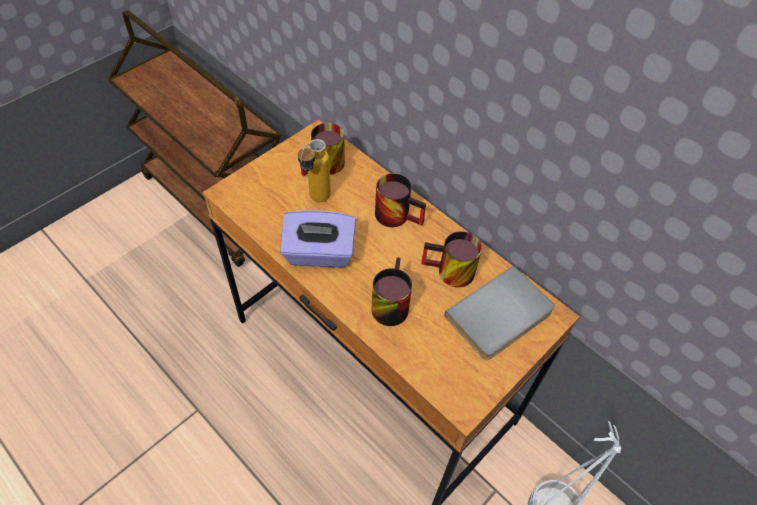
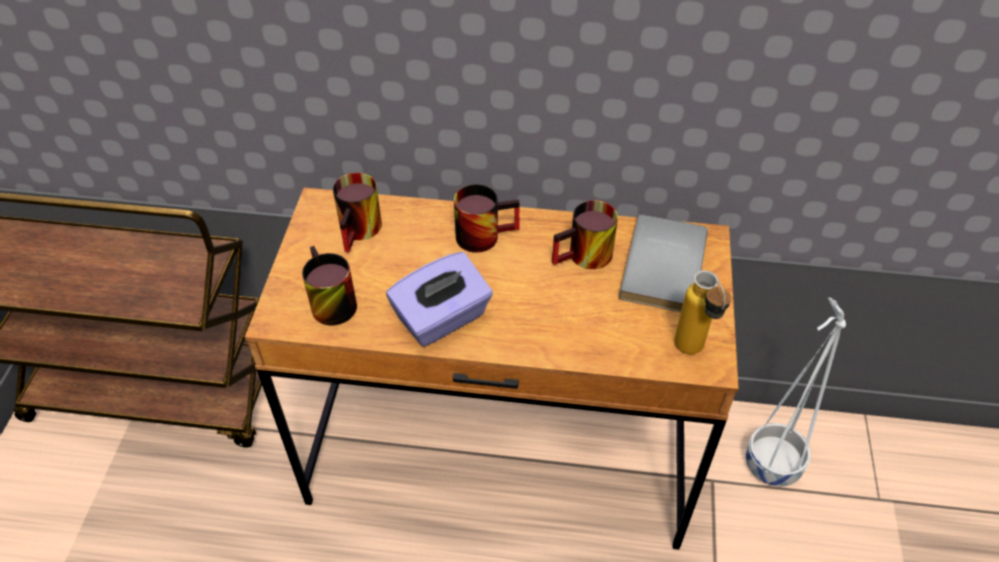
camera: 35 degrees left, 5 degrees down
bottle [298,139,331,202] -> bottle moved to [674,270,731,354]
mug [372,257,412,326] -> mug moved to [302,246,357,326]

